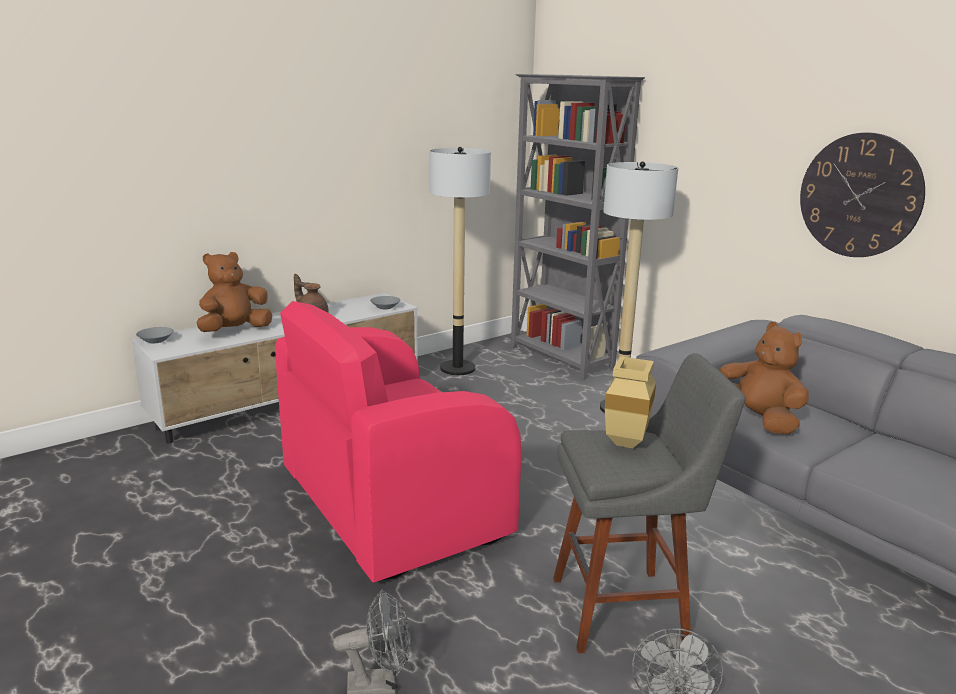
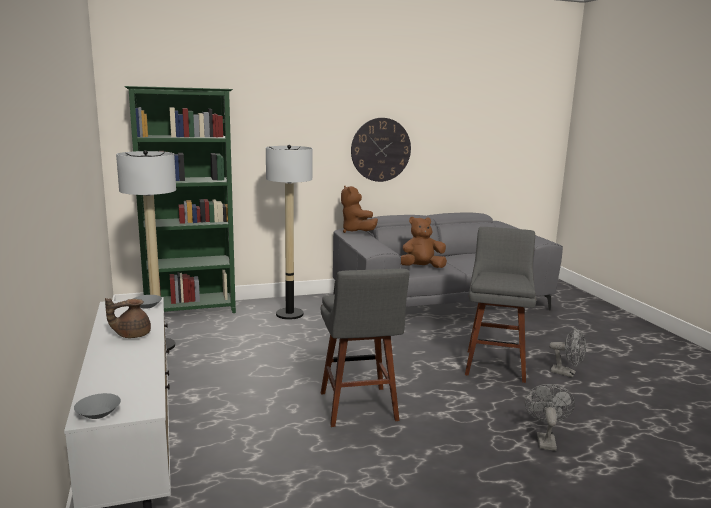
camera: 70 degrees left, 5 degrees down
brown plush toy [197,252,272,332] -> brown plush toy moved to [341,185,378,233]
pink armchair [276,301,522,583] -> grey stool [321,269,410,427]
grey bookcase [511,74,645,380] -> green bookcase [124,86,236,313]
beige vase [605,356,656,448] -> none

